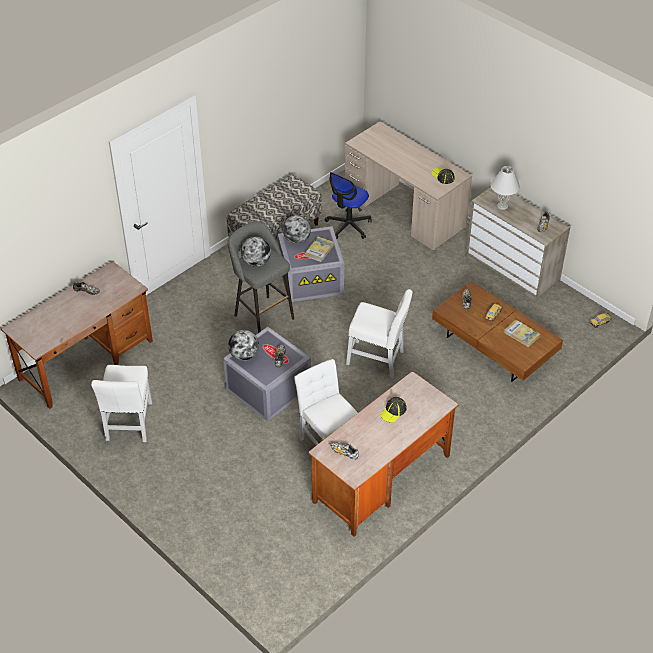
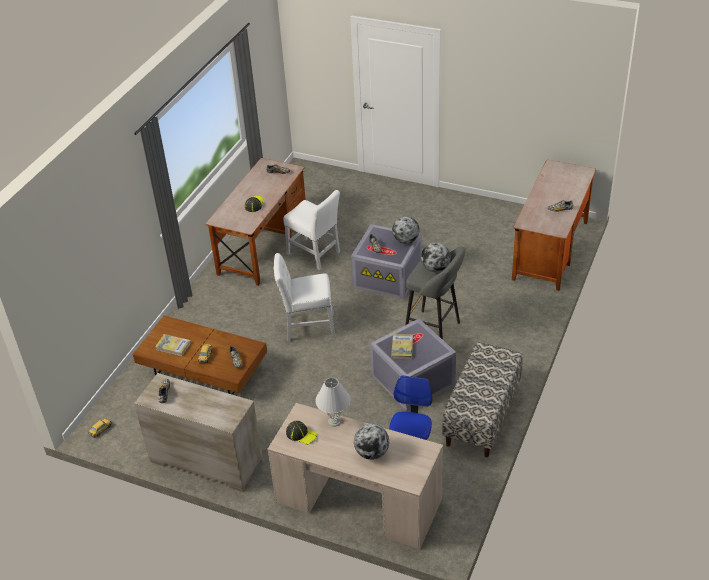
camera: 160 degrees right, 5 degrees down
white chair [91,365,152,442] -> none
globe [283,215,311,244] -> globe moved to [354,424,389,460]
white table lamp [491,166,520,210] -> white table lamp moved to [315,378,351,427]

